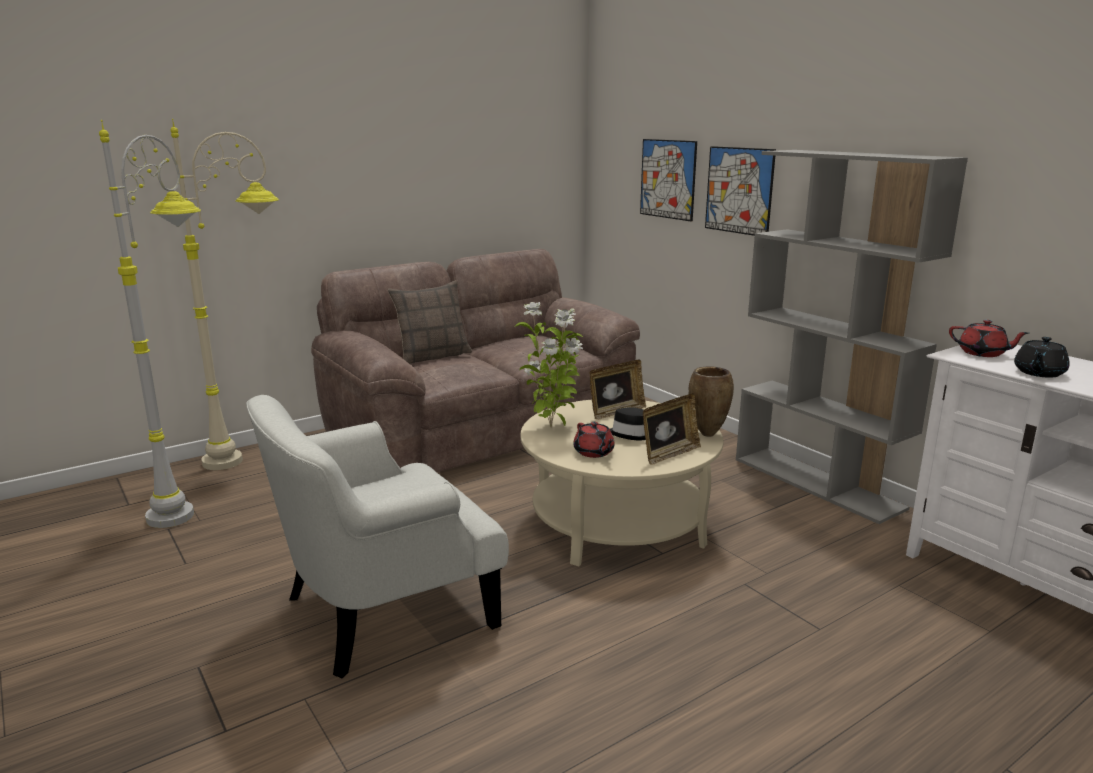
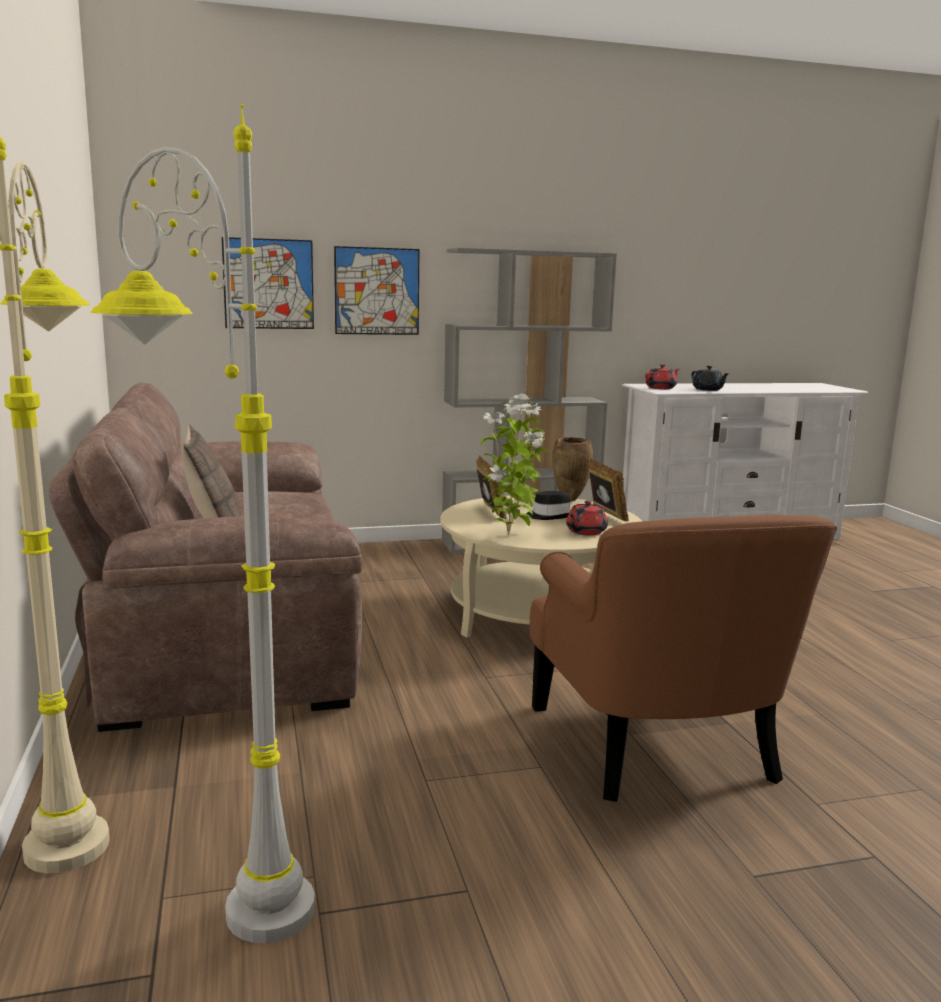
camera: 70 degrees left, 5 degrees down
white armchair [246,395,509,678] -> brown armchair [530,515,837,802]
red teapot [573,422,615,458] -> red teapot turned 135 degrees clockwise [566,501,608,536]

